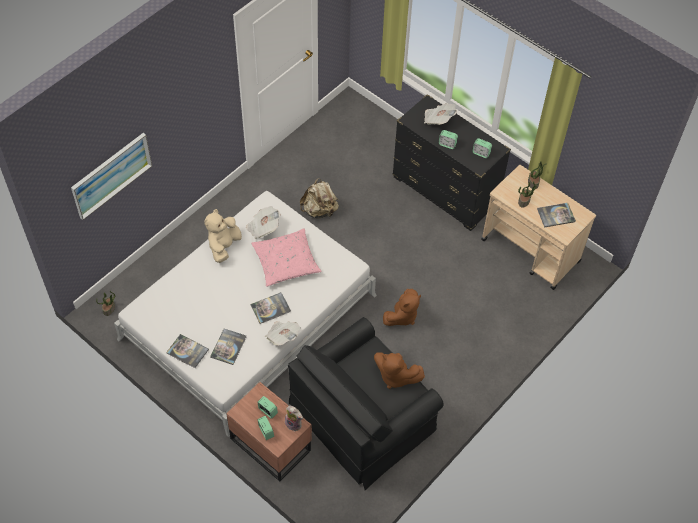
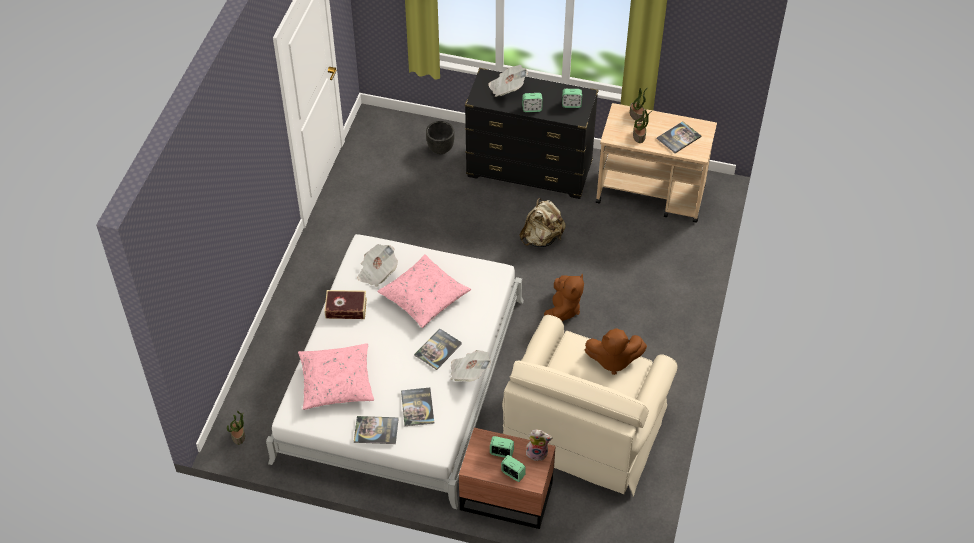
camera: 25 degrees left, 5 degrees down
picture [71,133,152,220] -> none
beige plush toy [204,209,242,263] -> book [324,290,367,319]
black armchair [288,317,444,490] -> beige armchair [502,315,678,497]
beige backpack [300,178,339,218] -> beige backpack moved to [519,198,566,247]
none -> pink pillow [298,343,374,410]
none -> black planter [426,121,455,154]

